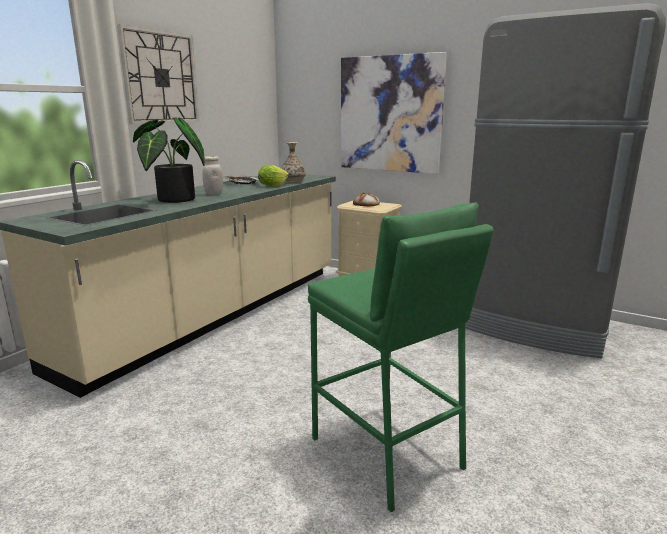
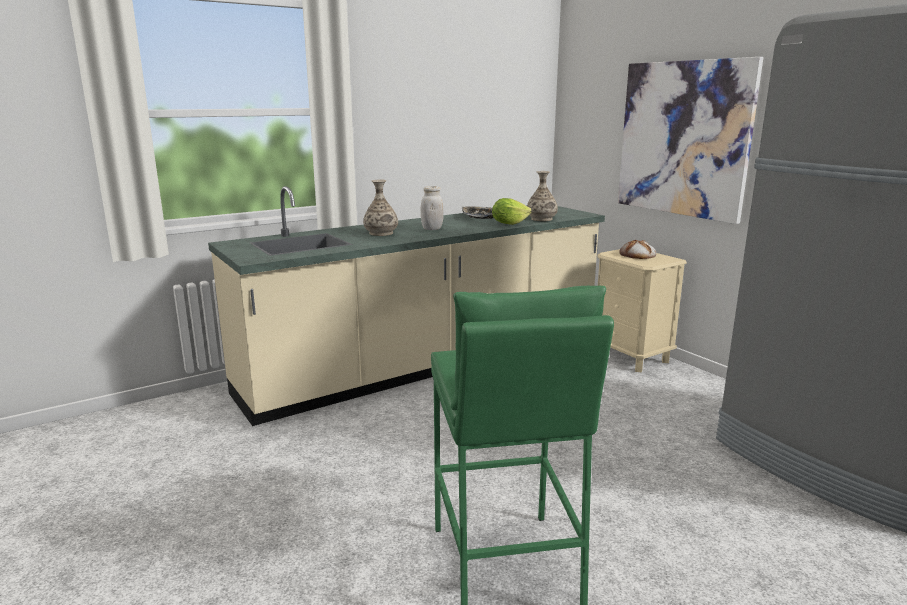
camera: 25 degrees right, 0 degrees up
wall clock [117,24,199,124] -> none
potted plant [133,117,205,203] -> vase [363,180,398,236]

